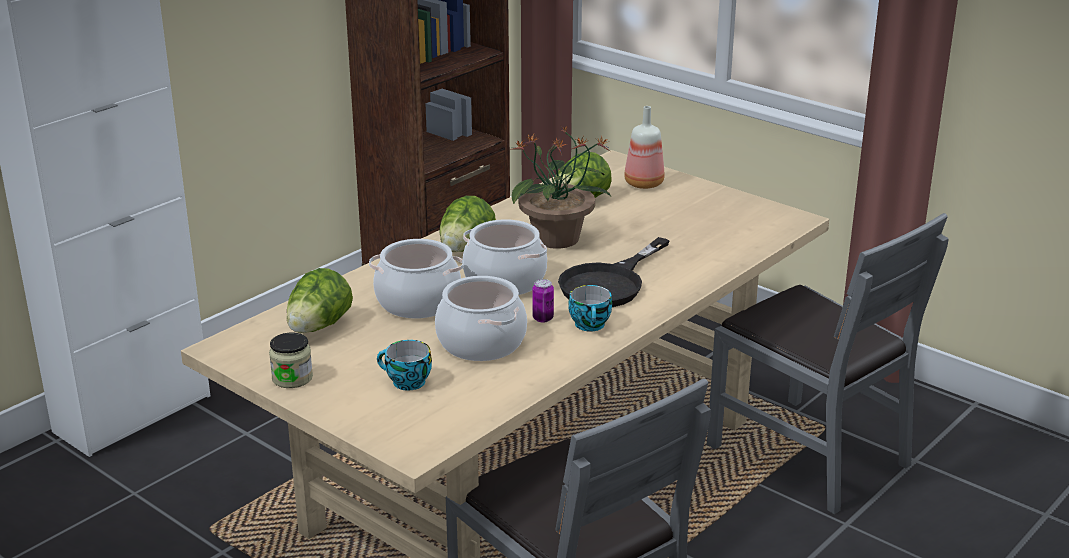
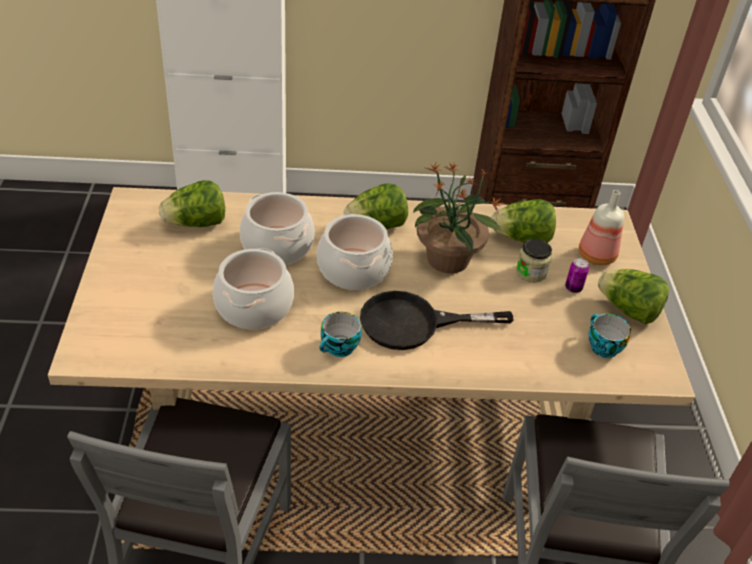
camera: 45 degrees right, 15 degrees up
jar [269,333,313,388] -> jar moved to [516,239,552,283]
cup [377,340,432,391] -> cup moved to [589,314,631,358]
can [532,279,554,323] -> can moved to [565,258,589,293]
none -> lettuce [598,269,669,324]

